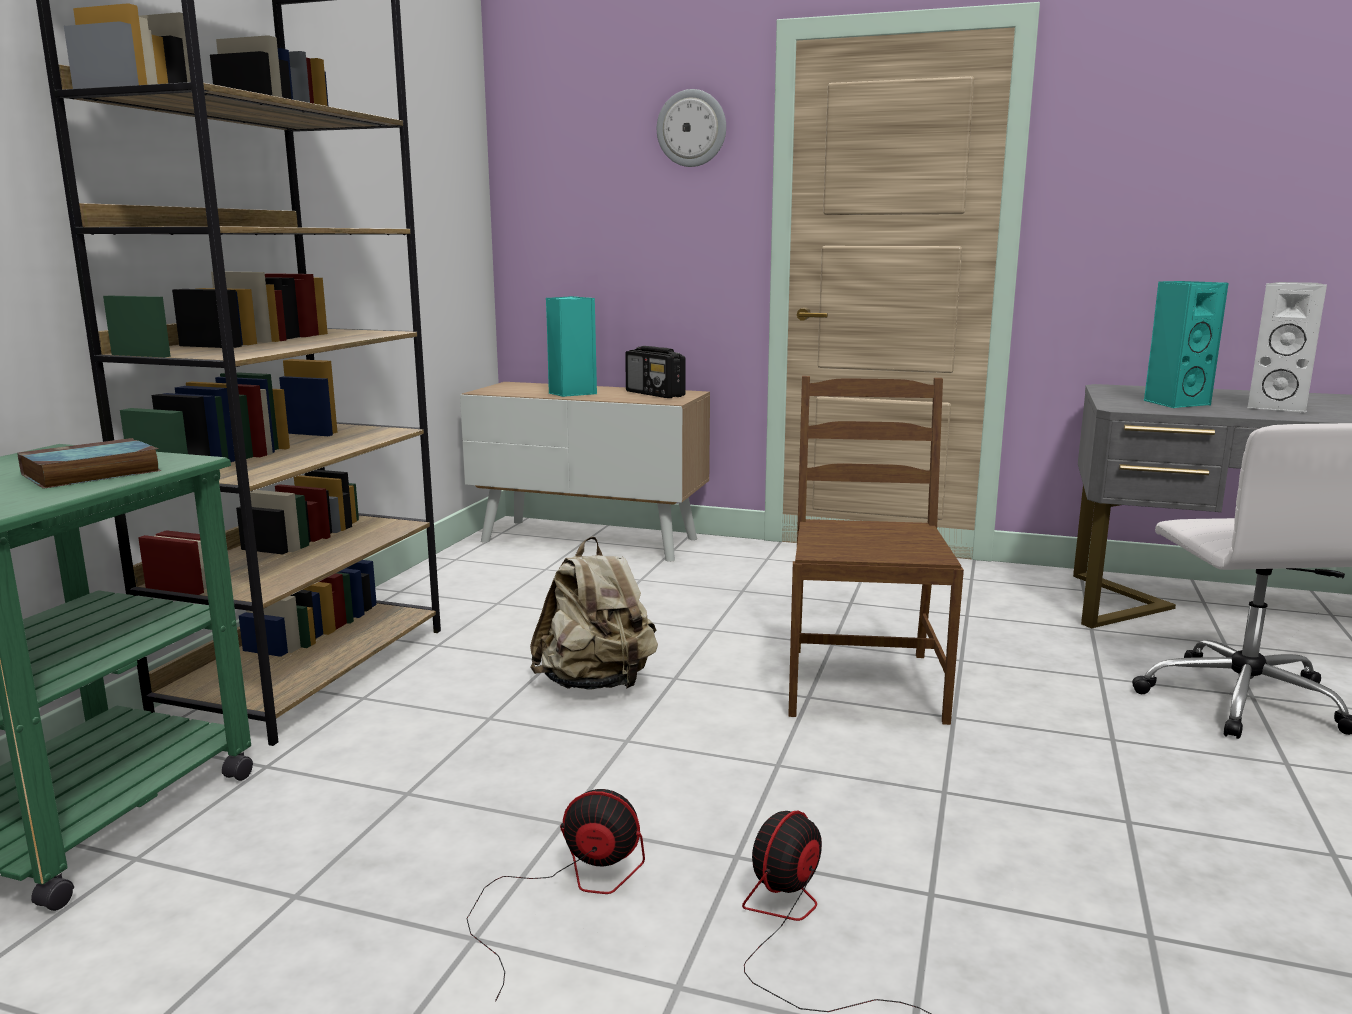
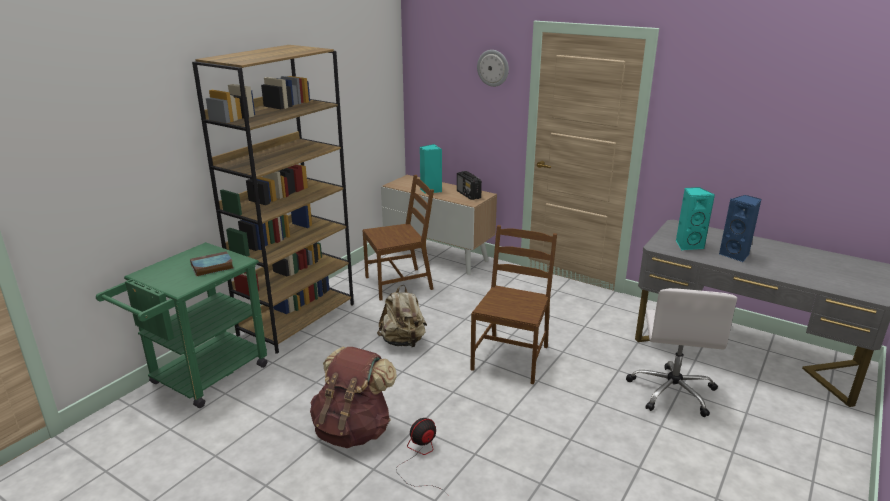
camera: 15 degrees right, 10 degrees up
fan [467,789,645,1001] -> brown backpack [310,347,397,448]
white speaker [1247,282,1327,413] -> blue speaker [719,195,761,262]
none -> brown chair [363,175,434,301]

